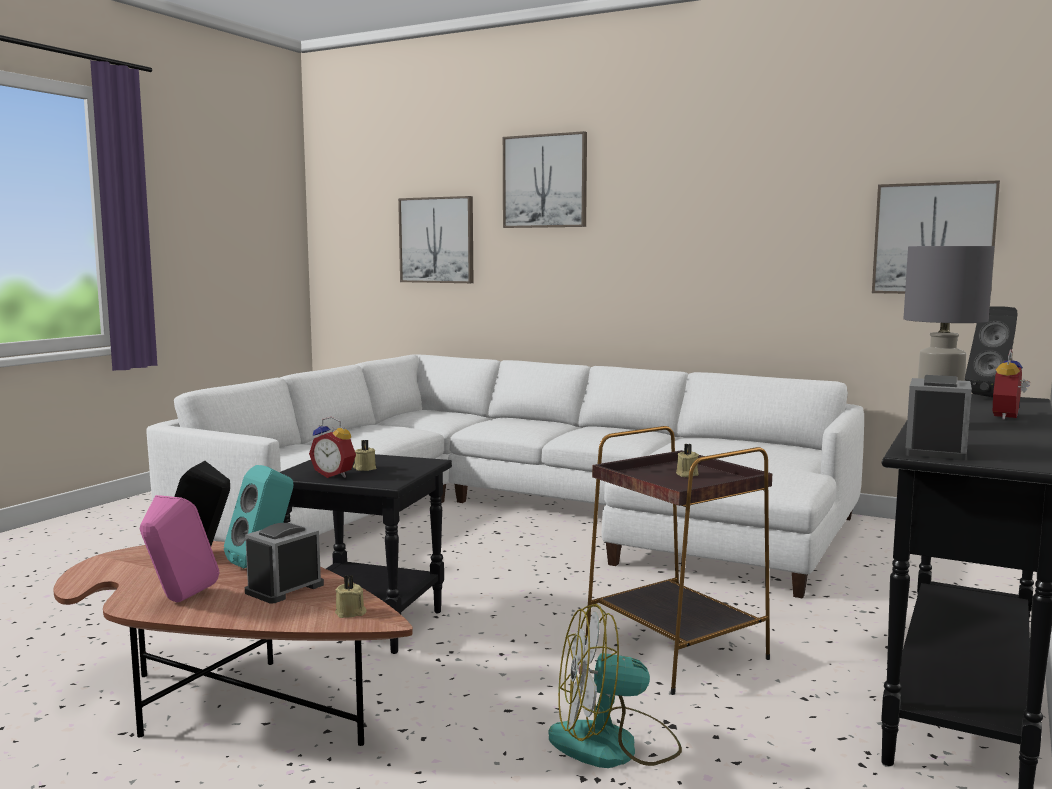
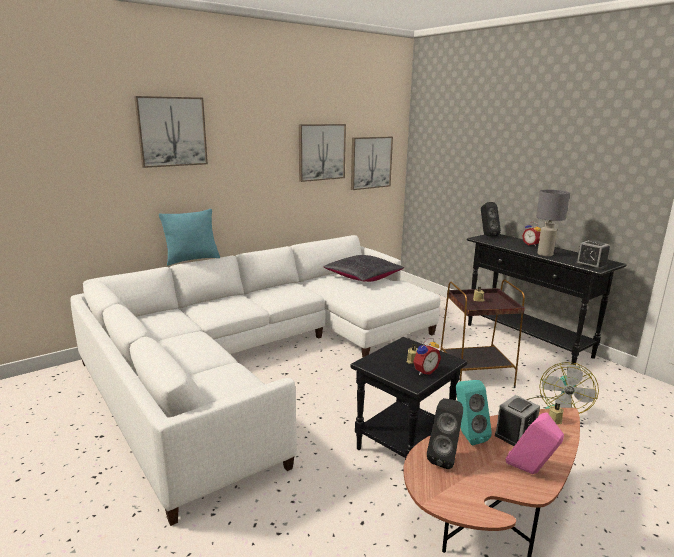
camera: 65 degrees left, 10 degrees up
alarm clock [245,522,324,604] -> alarm clock turned 105 degrees counterclockwise [495,395,540,446]
picture [398,196,473,283] -> picture moved to [299,124,346,182]
none -> turquoise pillow [159,209,220,266]
none -> black pillow [324,255,404,282]

